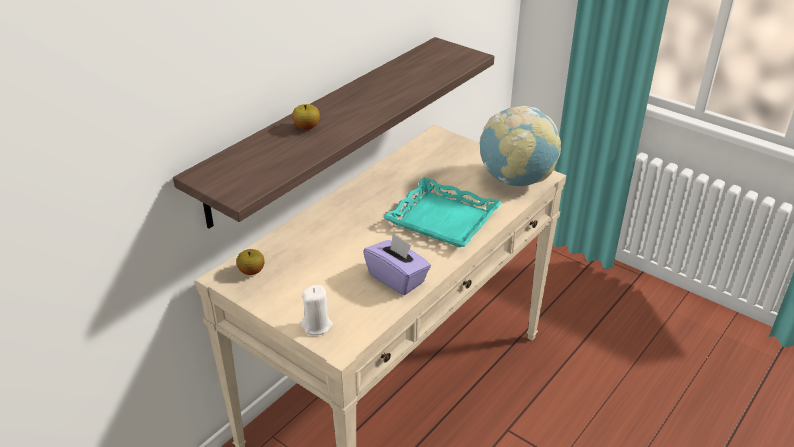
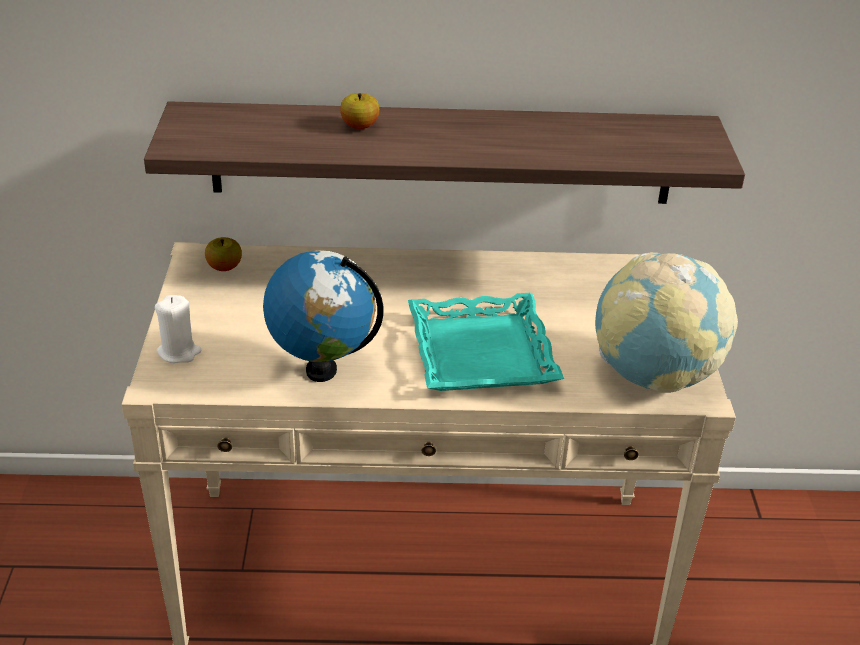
camera: 50 degrees right, 0 degrees up
purple tissue box [363,233,431,295] -> globe [263,250,384,382]

